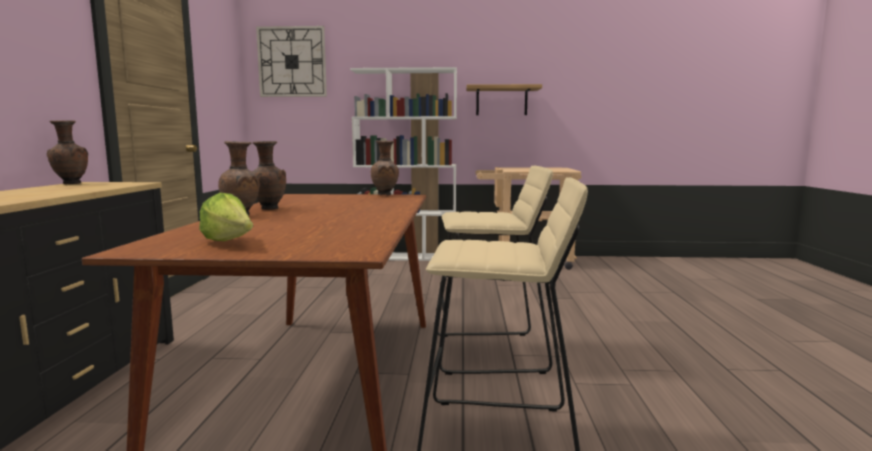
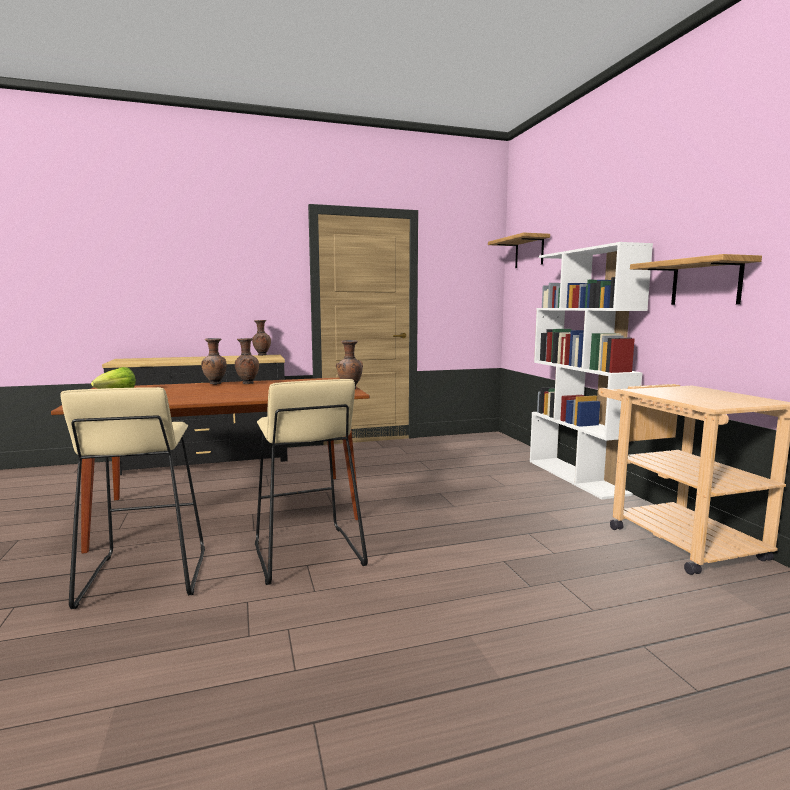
camera: 70 degrees right, 0 degrees up
wall clock [256,26,327,97] -> shelf [488,232,550,268]

